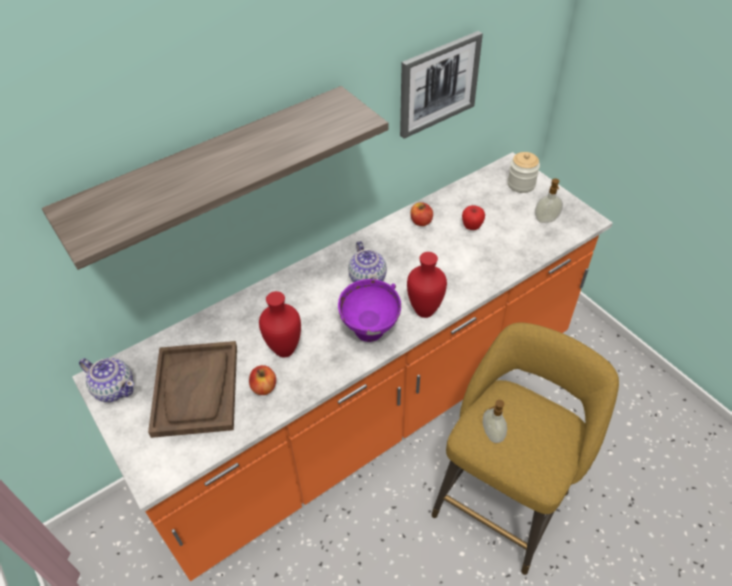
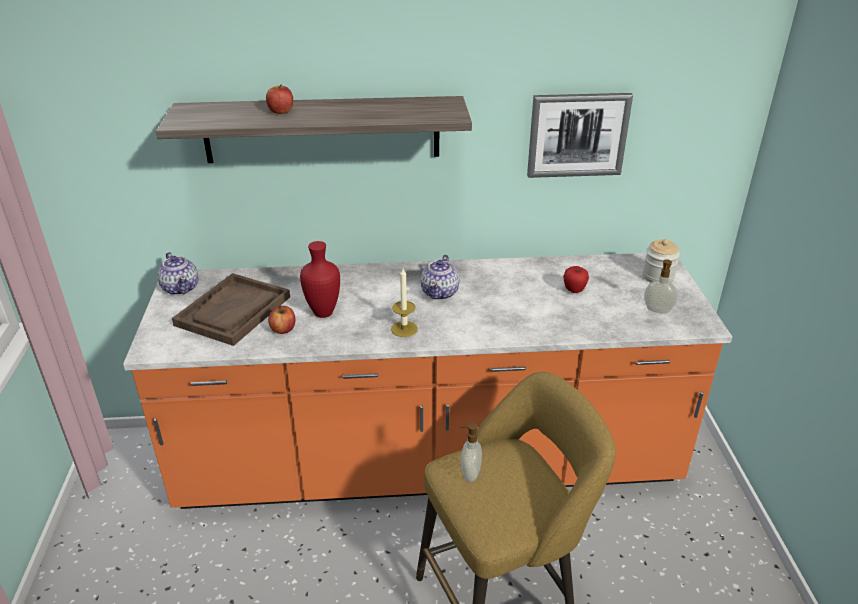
camera: 30 degrees right, 15 degrees down
purple bowl [338,279,401,342] -> candle [391,268,418,337]
red vase [407,252,447,318] -> none
apple [410,202,433,226] -> apple moved to [266,85,293,114]

